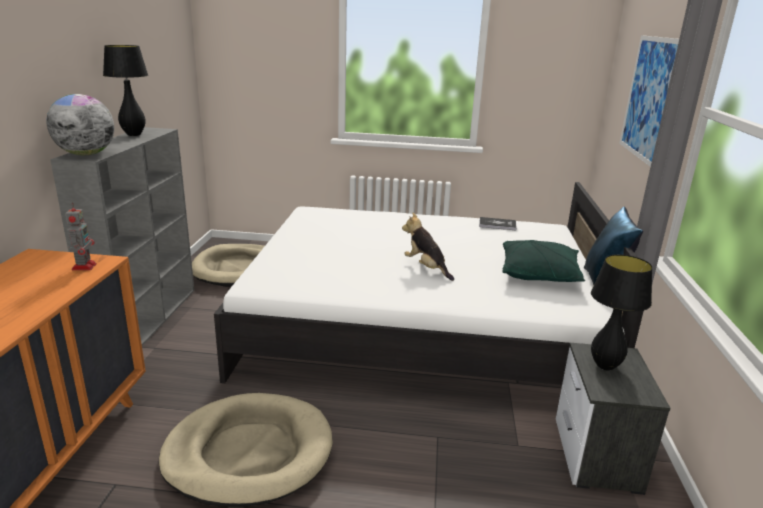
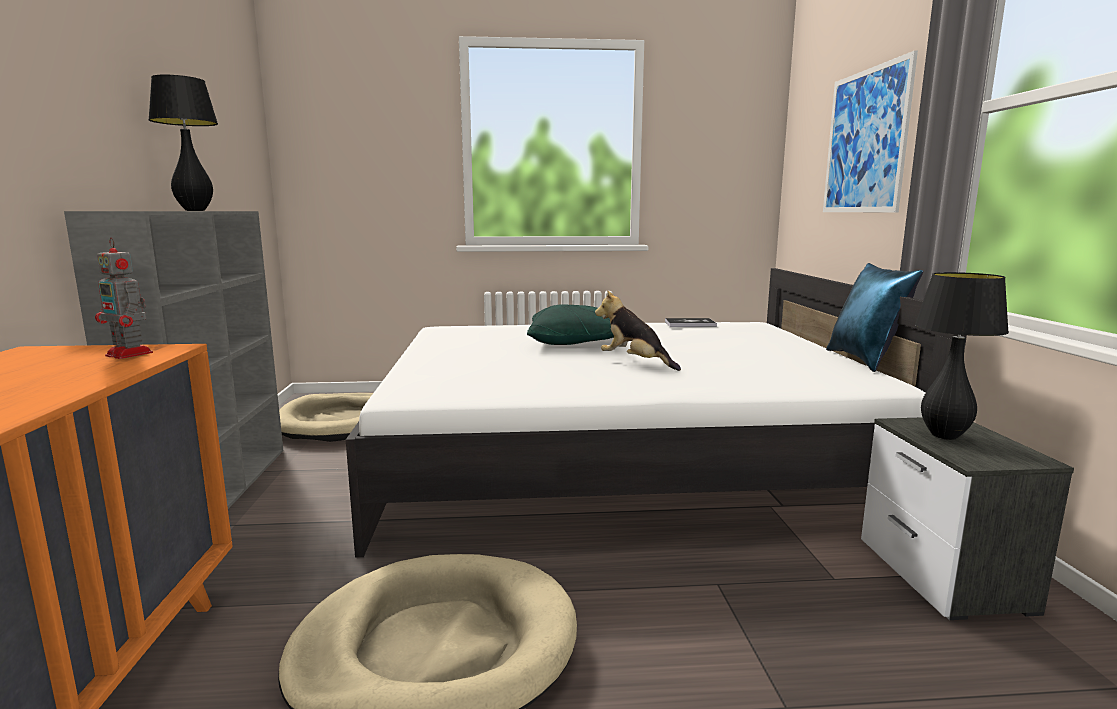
camera: 10 degrees left, 10 degrees down
globe [46,94,114,155] -> none
toy robot [65,202,97,270] -> toy robot turned 135 degrees clockwise [95,237,153,359]
green pillow [502,240,585,282] -> green pillow moved to [527,304,614,345]

